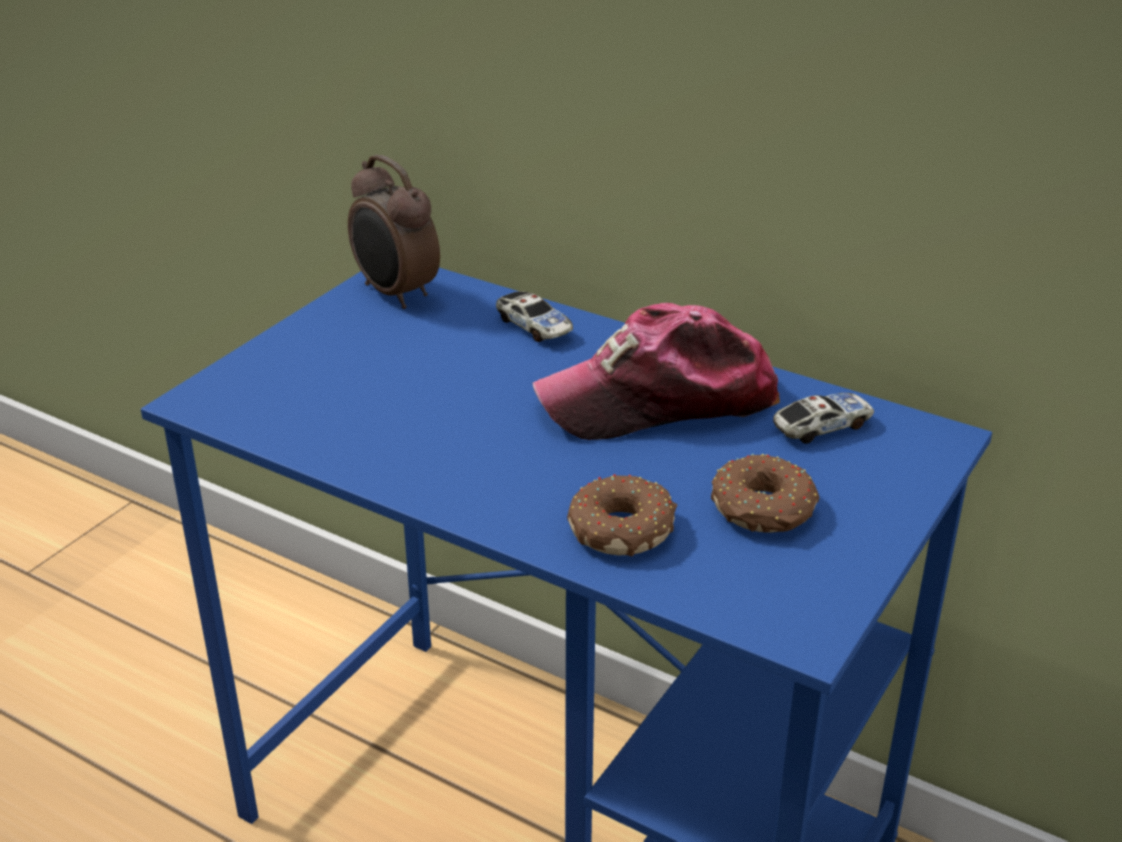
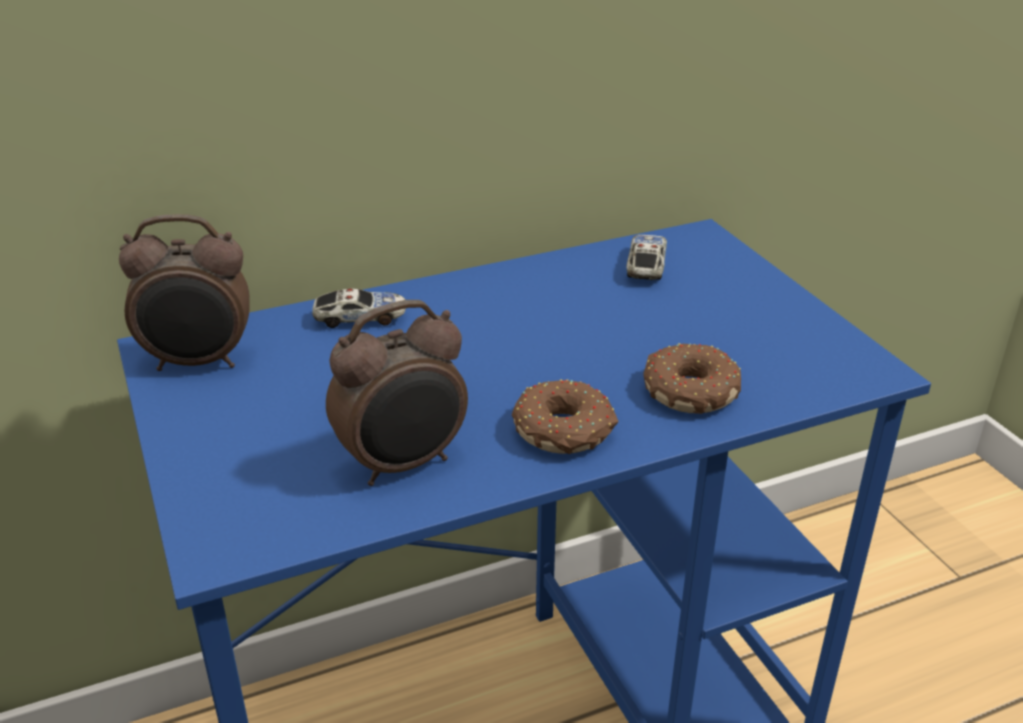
camera: 55 degrees left, 0 degrees up
cap [532,303,780,440] -> none
donut [711,454,820,533] -> donut moved to [512,379,619,454]
none -> alarm clock [326,300,468,486]

